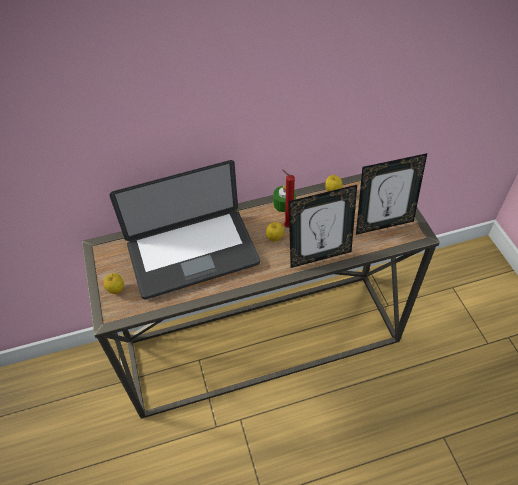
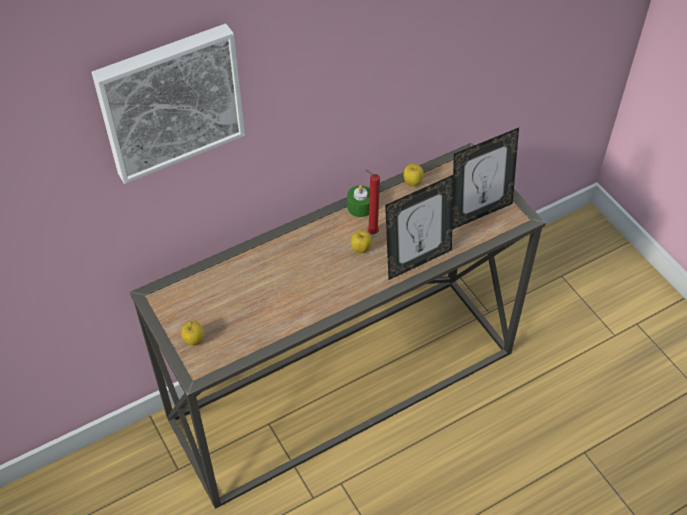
camera: 15 degrees left, 0 degrees up
laptop [109,160,260,299] -> none
none -> picture [92,23,245,184]

